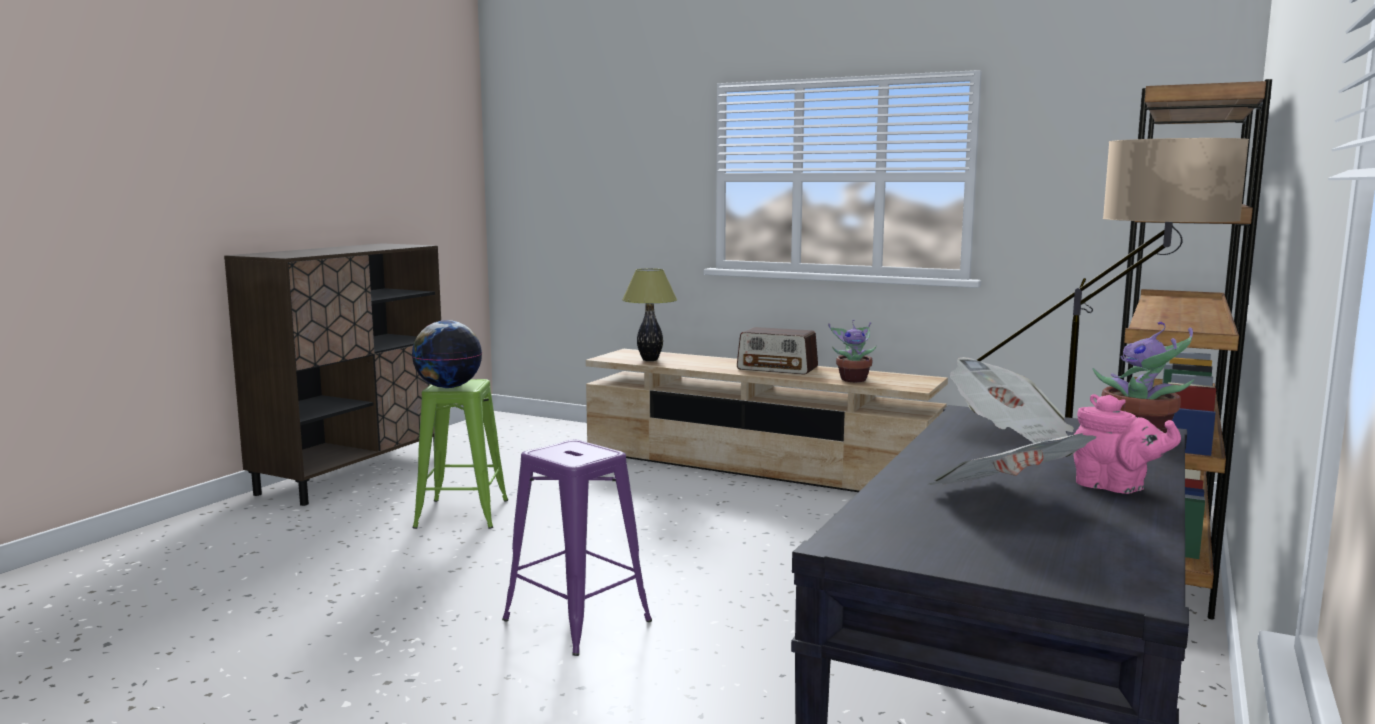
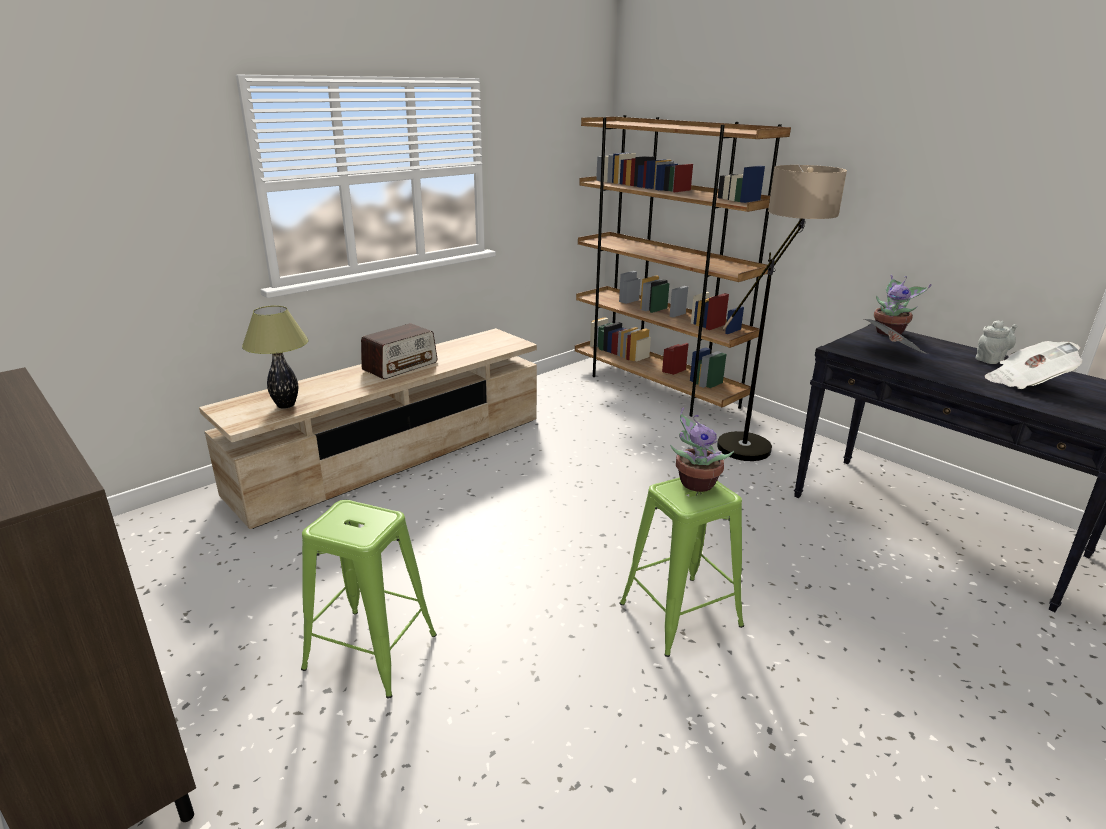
camera: 70 degrees left, 15 degrees up
globe [412,320,482,388] -> none
purple stool [502,440,652,656] -> green stool [620,477,744,657]
potted plant [828,319,877,382] -> potted plant moved to [670,407,734,492]
pink teapot [1073,394,1181,494] -> grey teapot [976,321,1017,364]

